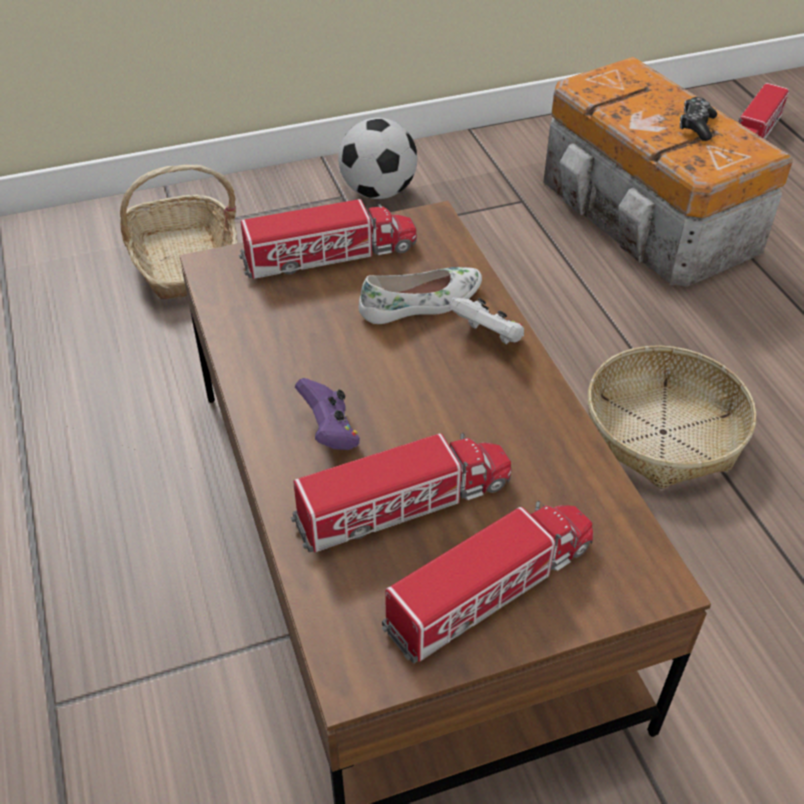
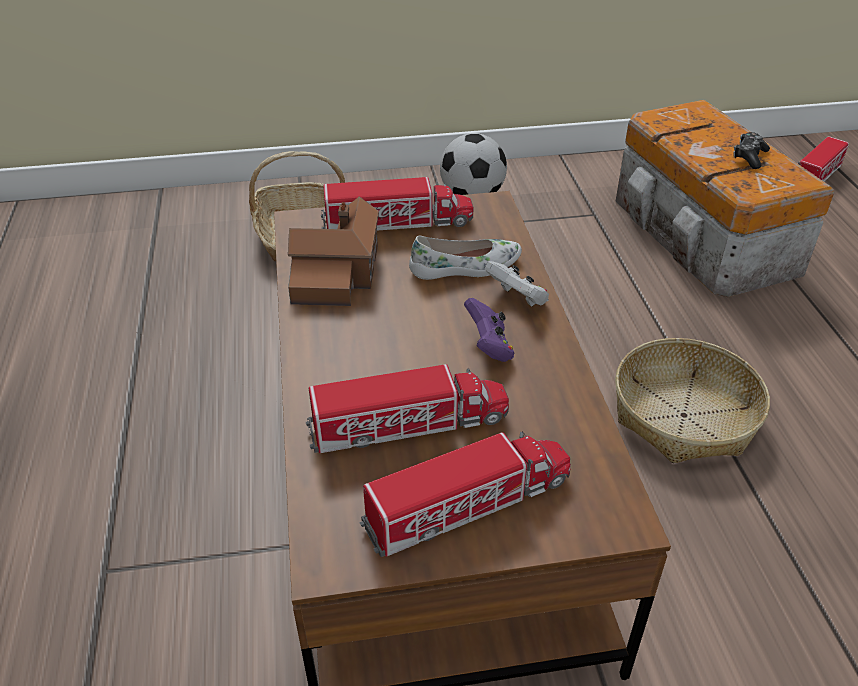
camera: 10 degrees right, 5 degrees down
purple game controller [295,378,360,450] -> purple game controller moved to [464,298,514,362]
none -> toy house [288,196,379,306]

